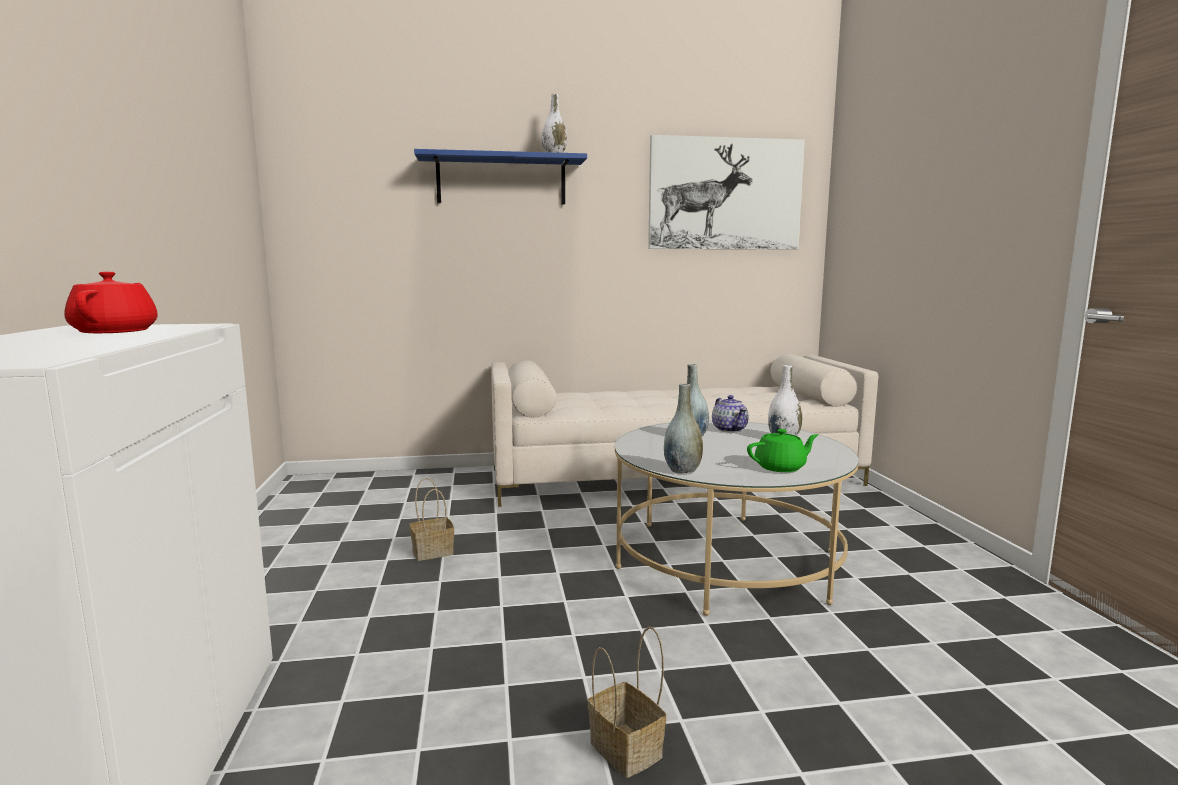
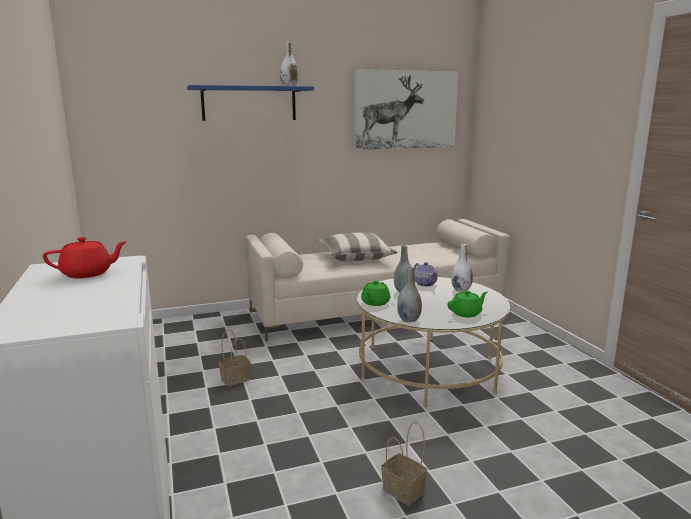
camera: 10 degrees left, 5 degrees up
red teapot [64,271,158,333] -> red teapot turned 90 degrees clockwise [43,237,127,278]
none -> pillow [318,232,398,261]
none -> green teapot [361,280,391,306]

